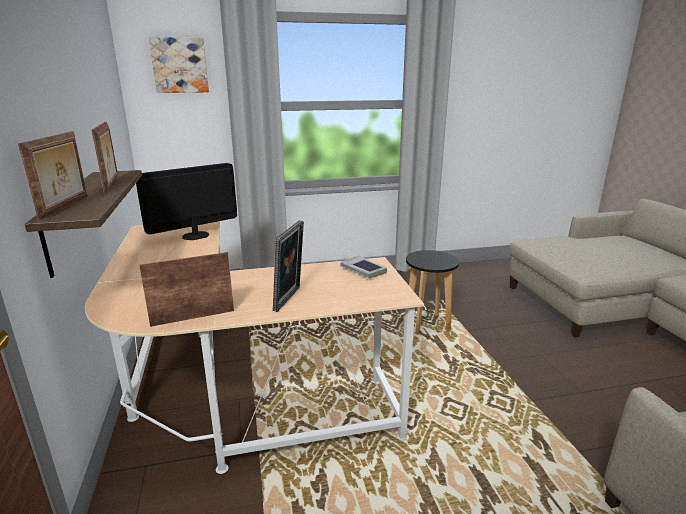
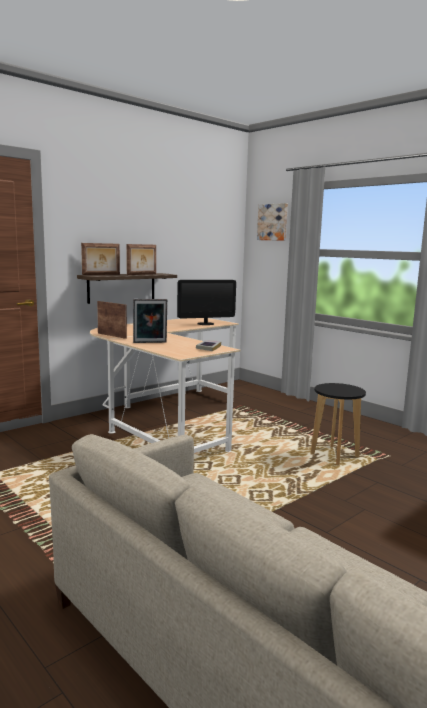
camera: 60 degrees right, 10 degrees down
monitor [136,163,237,240] -> monitor turned 135 degrees clockwise [177,280,236,325]

